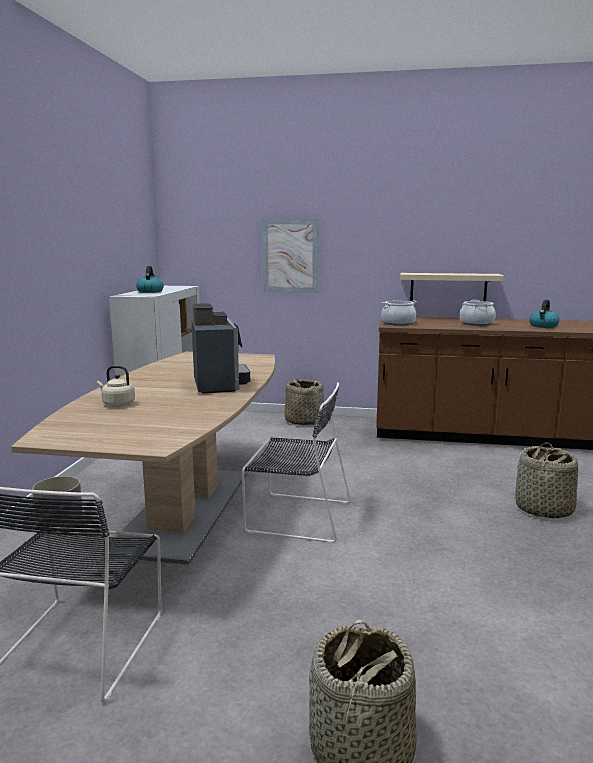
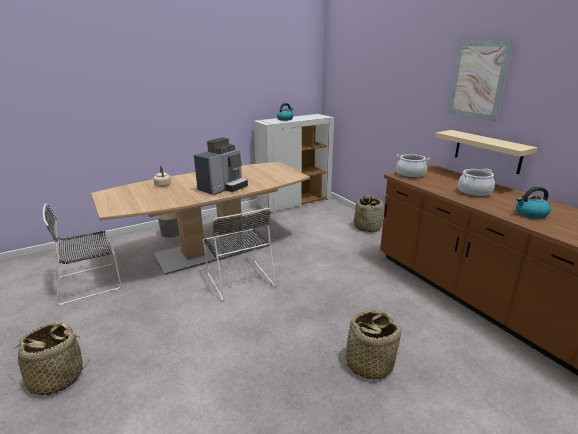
camera: 50 degrees right, 10 degrees up
picture [262,219,319,293] -> picture moved to [448,40,514,121]

